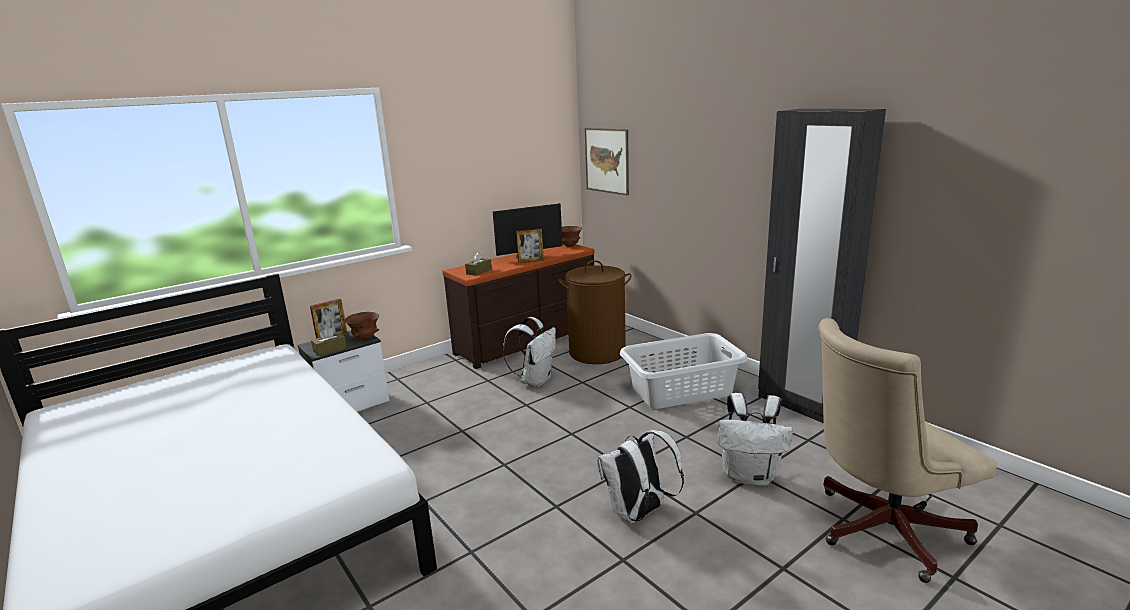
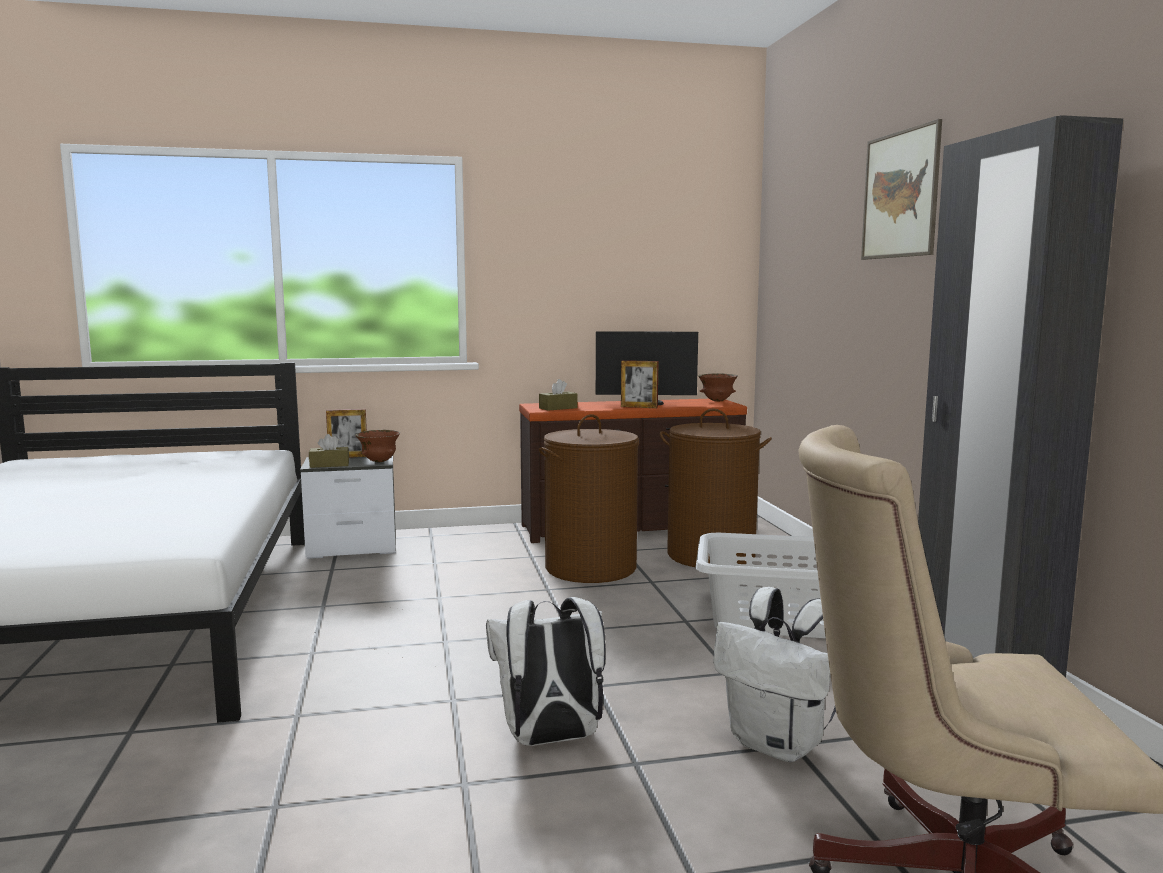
camera: 25 degrees right, 10 degrees down
white backpack [503,317,556,387] -> brown laundry basket [539,414,639,583]
picture [584,128,629,196] -> picture moved to [861,119,942,260]

